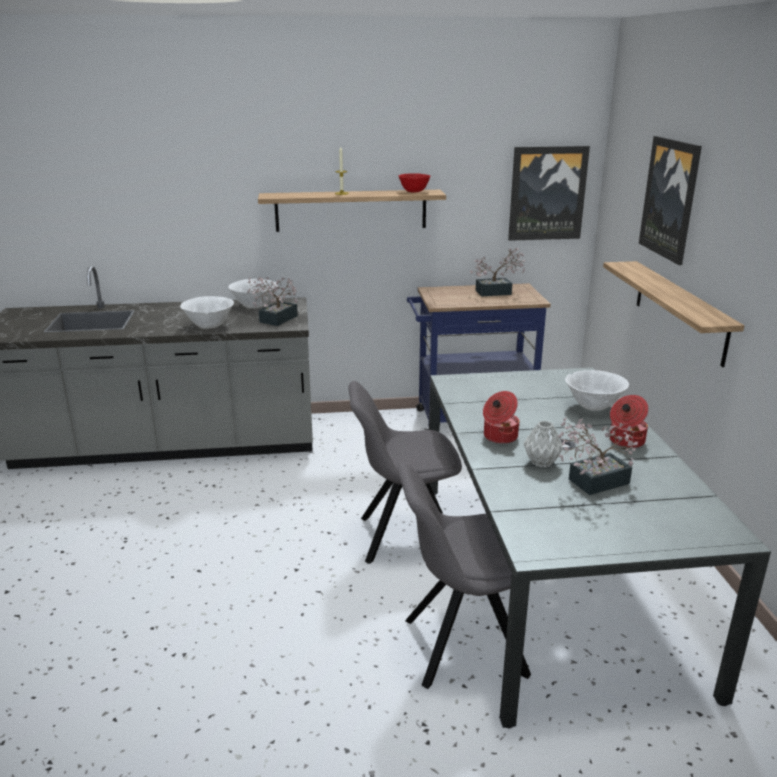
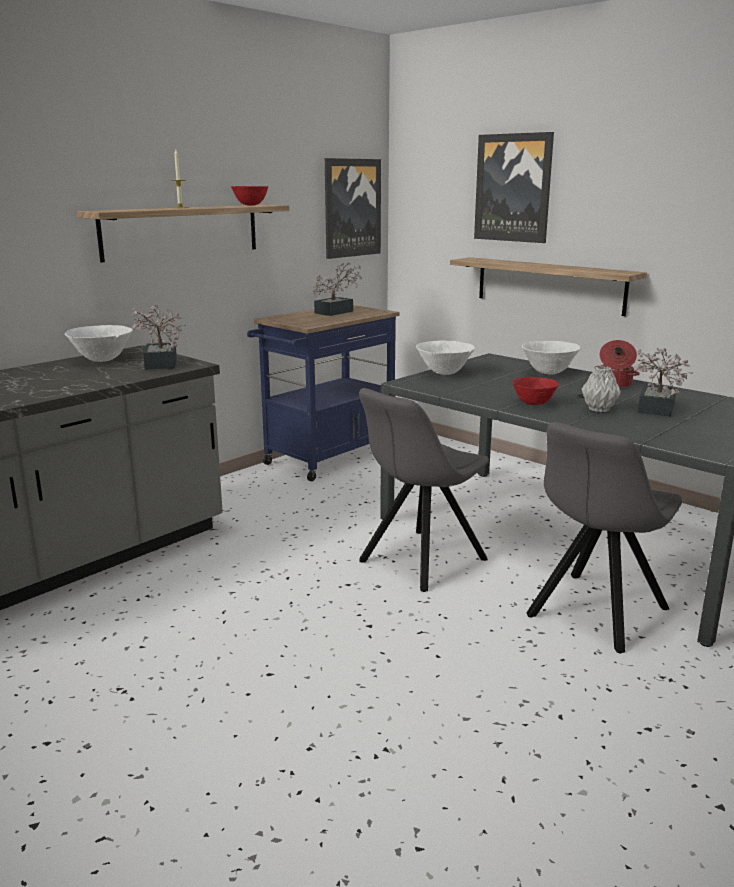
camera: 40 degrees left, 5 degrees down
white bowl [180,296,234,329] -> white bowl moved to [416,341,476,375]
cooking pot [483,391,520,444] -> red bowl [513,377,559,405]

